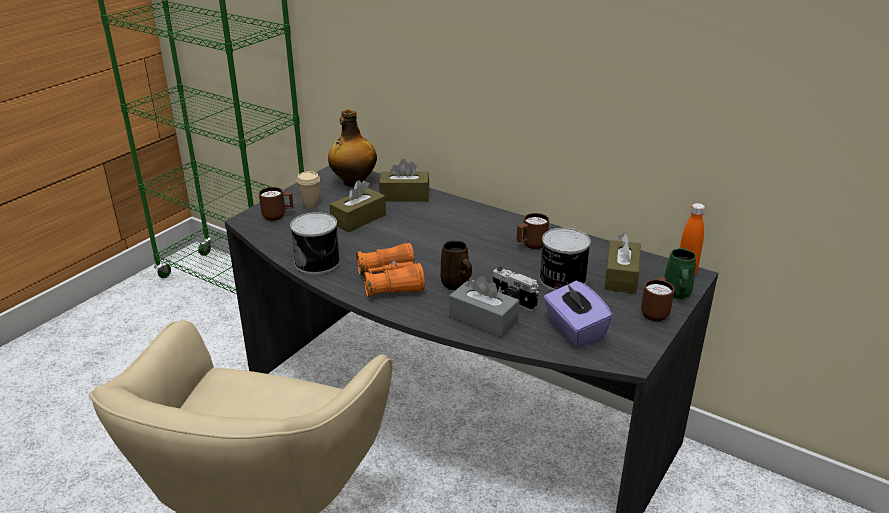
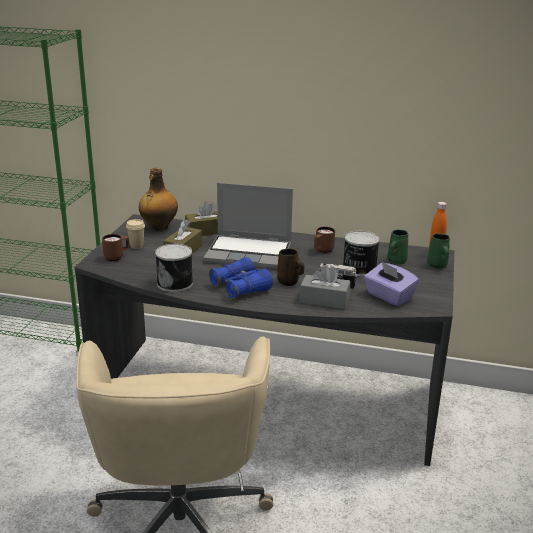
camera: 20 degrees left, 5 degrees down
orange binoculars [356,243,425,297] -> blue binoculars [209,257,273,299]
brown tissue box [604,233,641,294] -> green mug [387,229,408,264]
brown mug [641,277,675,321] -> none
none -> laptop [203,183,293,269]

